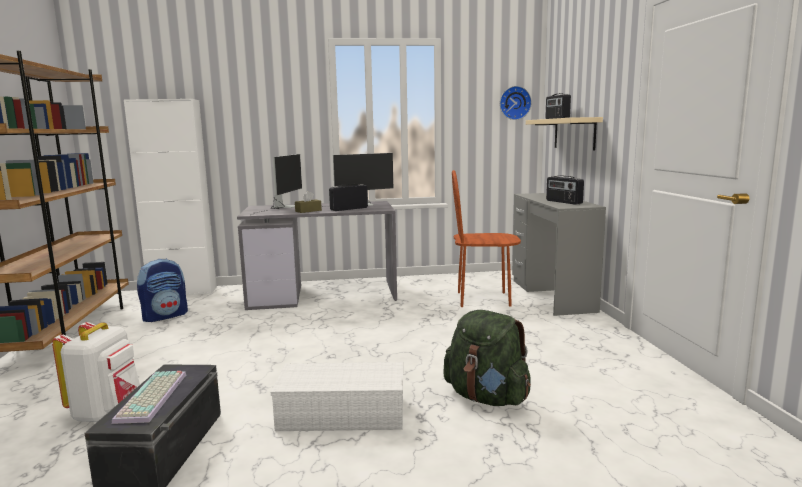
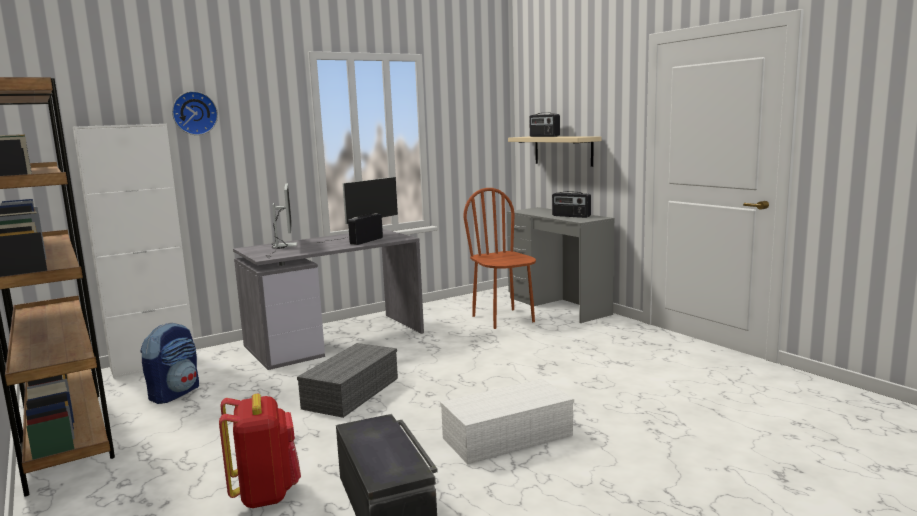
camera: 25 degrees left, 0 degrees up
white backpack [52,322,140,422] -> red backpack [219,394,301,508]
keyboard [112,371,186,424] -> none
brown tissue box [295,191,322,213] -> none
green backpack [443,310,531,406] -> none
brown chair [452,170,521,307] -> brown chair turned 90 degrees clockwise [464,188,536,329]
wall clock [500,86,532,120] -> wall clock moved to [172,91,218,135]
none -> grey storage box [297,343,398,418]

